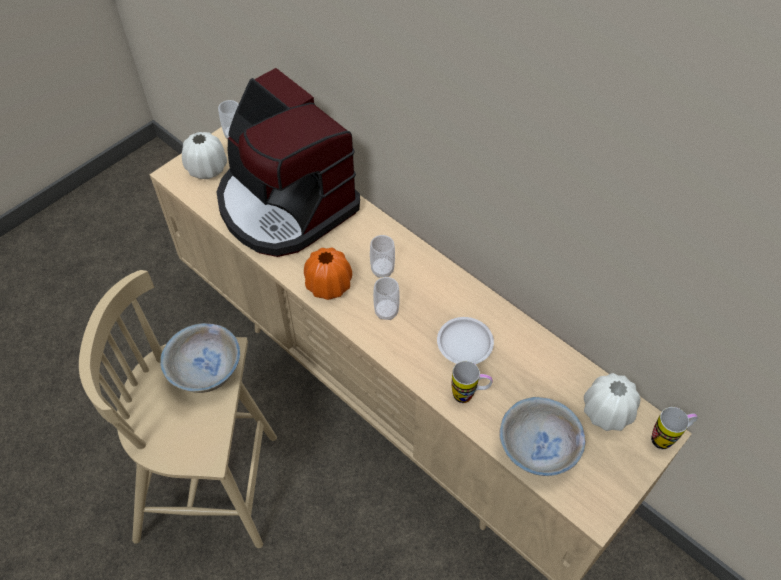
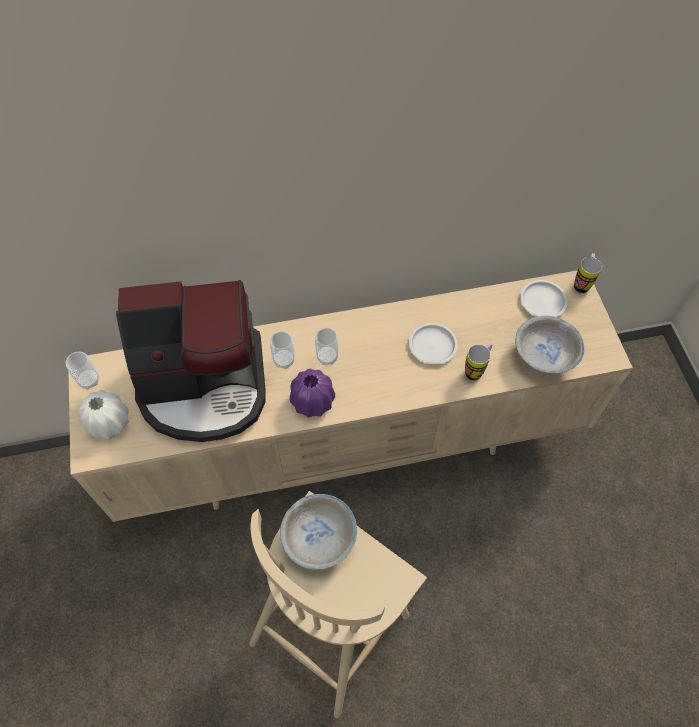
camera: 55 degrees left, 5 degrees up
orange vase [304,248,352,300] -> purple vase [290,369,335,418]
cup [373,277,400,320] -> cup moved to [270,331,295,369]
white vase [584,373,640,431] -> white plate [520,280,568,317]

